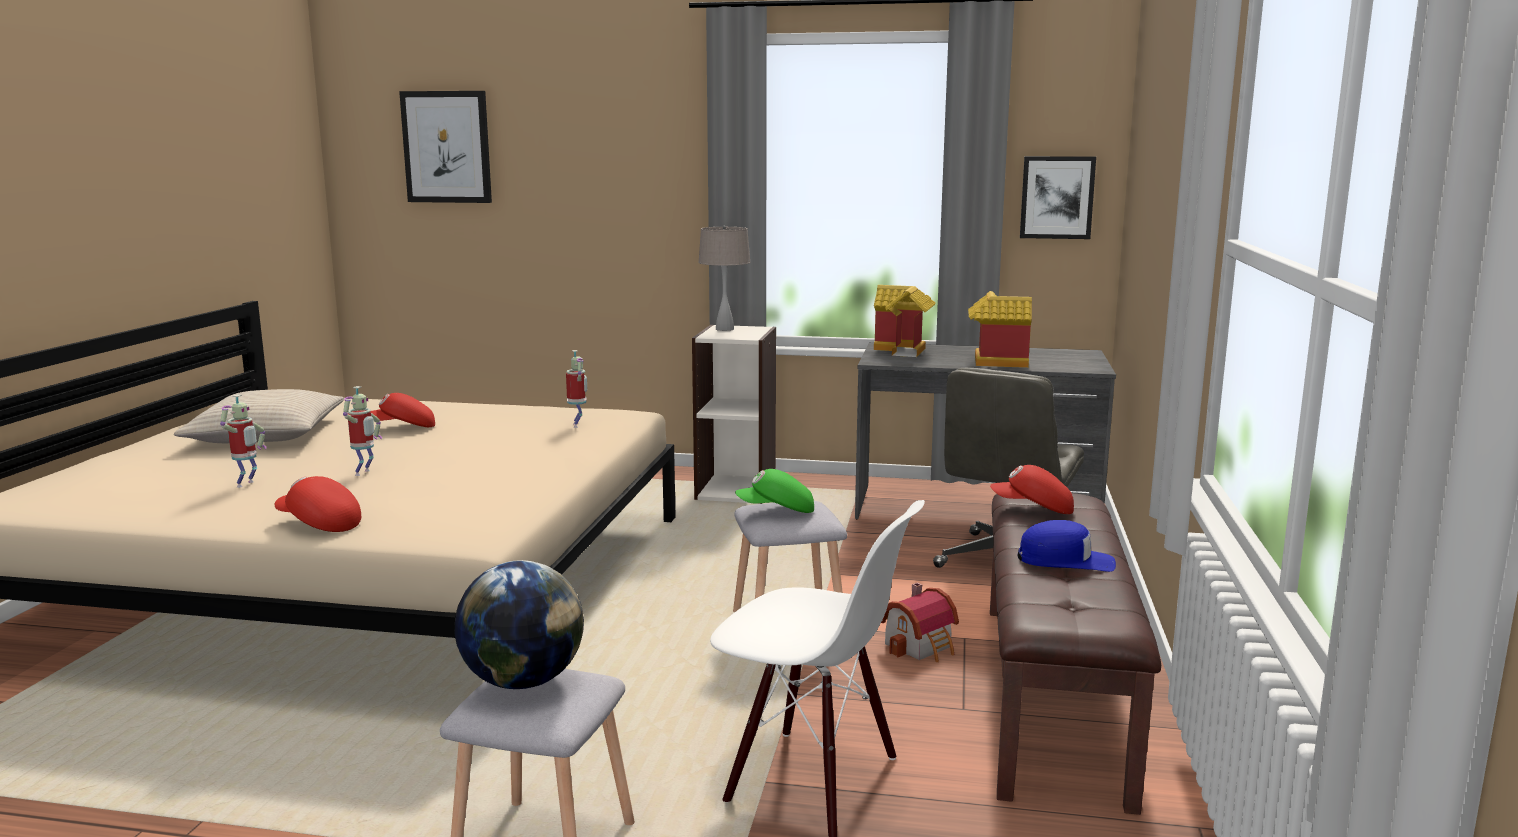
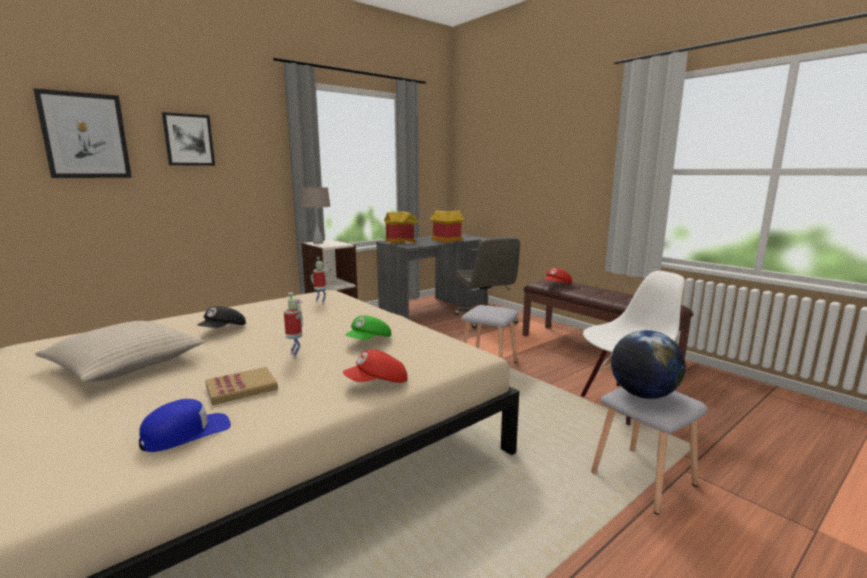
camera: 50 degrees left, 0 degrees up
toy robot [220,395,267,488] -> book [205,367,278,405]
red cap [370,393,435,427] -> black cap [198,306,246,328]
green cap [735,469,814,513] -> green cap moved to [345,315,391,340]
toy house [881,583,959,662] -> none
blue cap [1018,520,1116,572] -> blue cap moved to [139,399,231,452]
picture [1020,156,1096,239] -> picture moved to [162,112,215,166]

